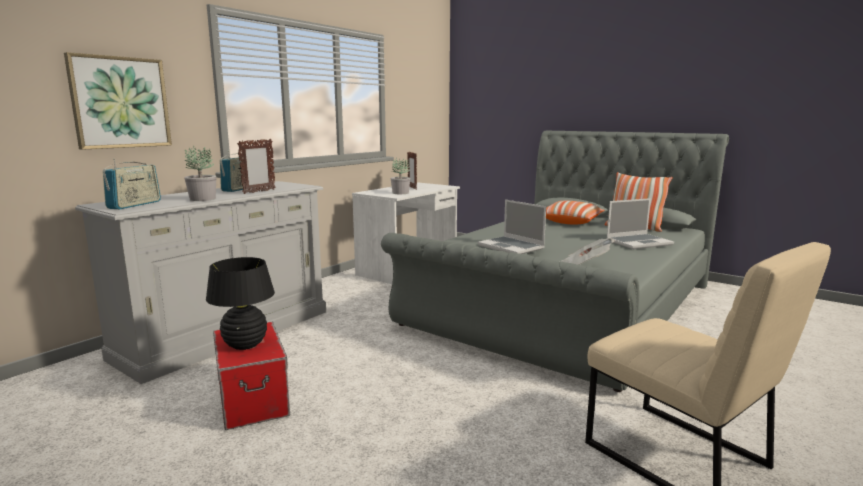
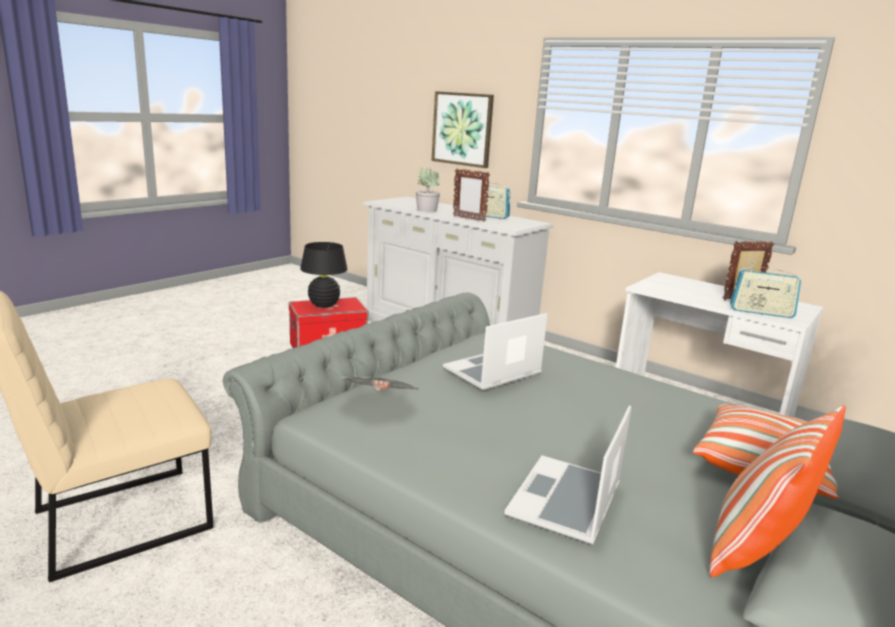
camera: 90 degrees right, 5 degrees up
radio [103,159,161,209] -> radio moved to [730,262,801,318]
potted plant [391,158,410,194] -> none
laptop [606,198,674,249] -> laptop turned 45 degrees clockwise [504,405,631,544]

